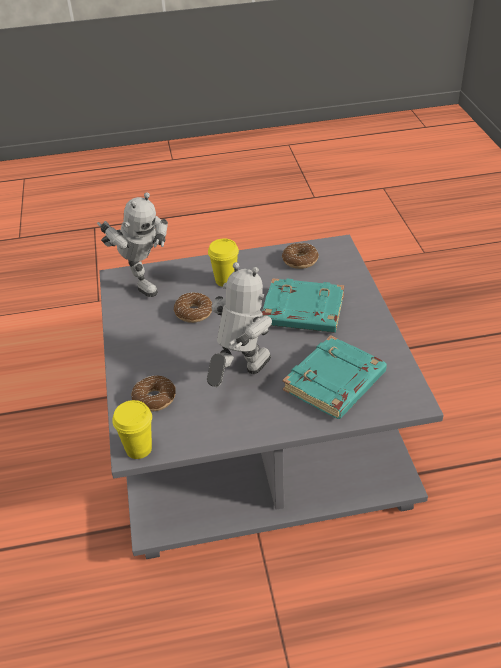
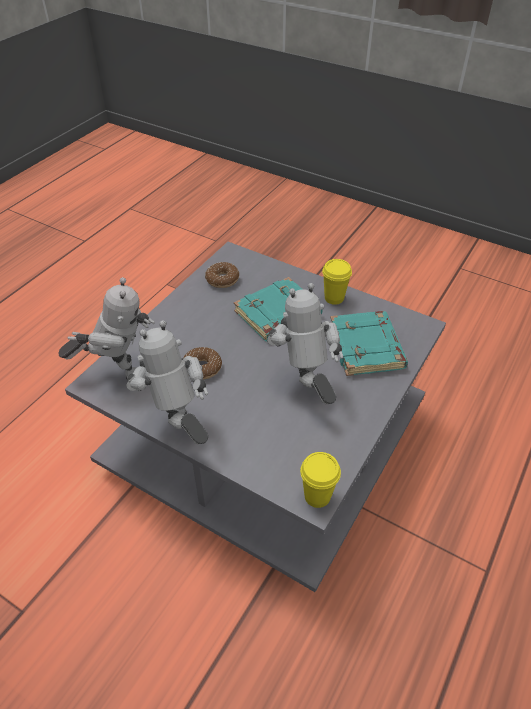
camera: 50 degrees left, 5 degrees up
donut [131,375,176,412] -> none
yellow cup [208,239,239,287] -> yellow cup moved to [322,259,352,305]
none -> toy robot [127,320,208,445]

